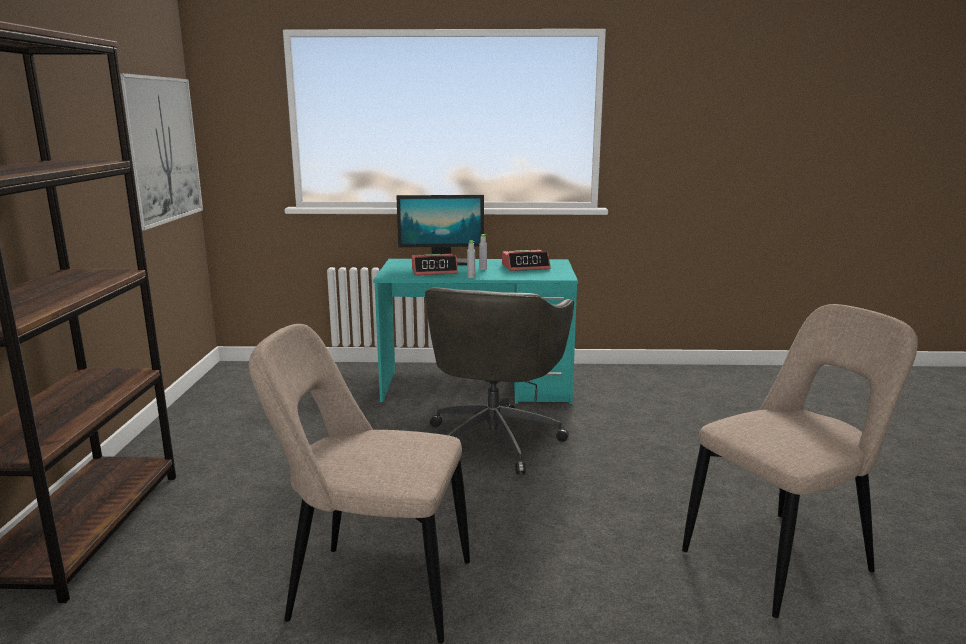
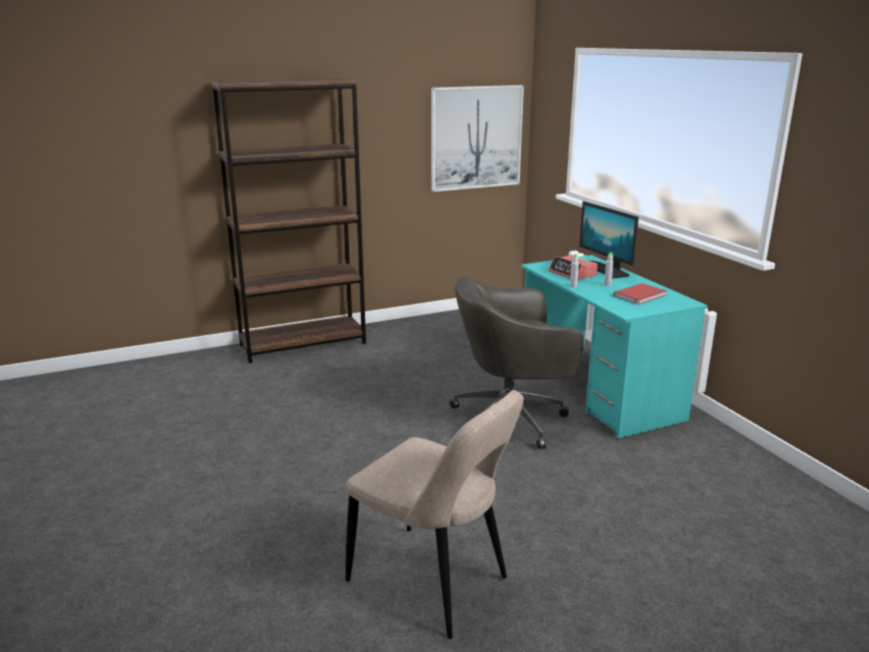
camera: 65 degrees right, 5 degrees up
beige chair [249,324,470,644] -> none
alarm clock [502,250,550,271] -> red book [613,283,666,304]

